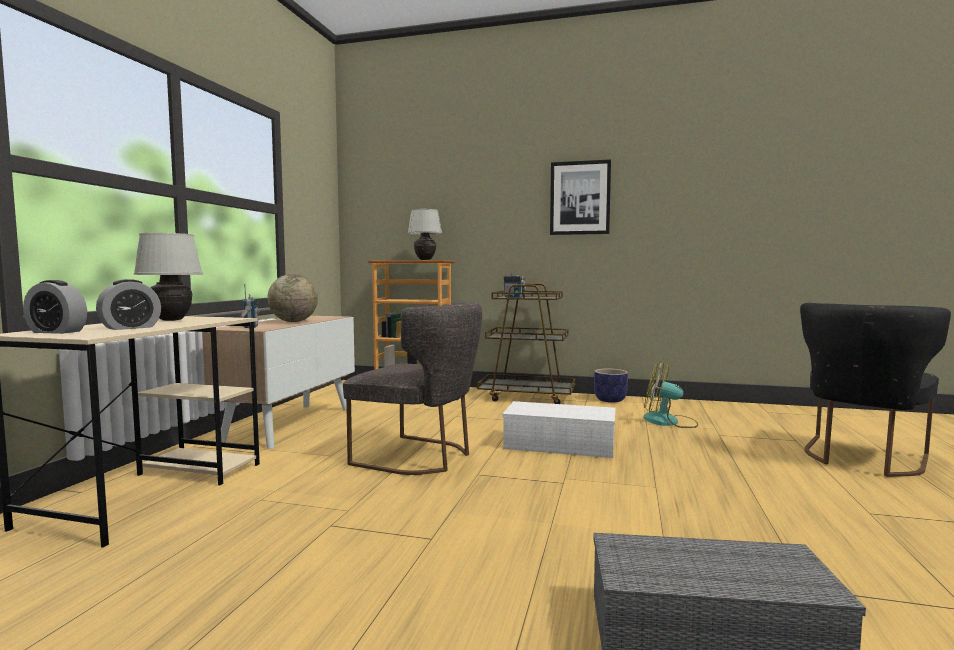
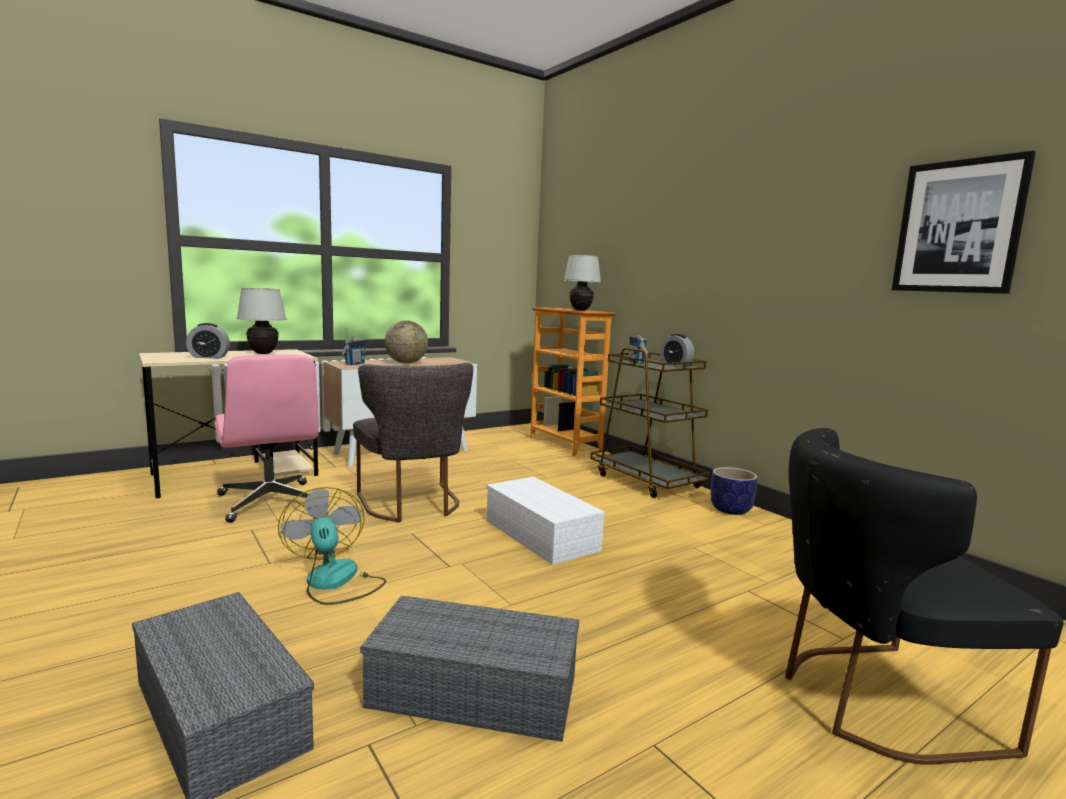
camera: 40 degrees right, 5 degrees up
alarm clock [23,280,87,334] -> alarm clock moved to [660,334,694,367]
picture [550,159,611,235] -> picture moved to [892,151,1036,294]
fan [643,362,698,428] -> fan moved to [278,487,386,605]
none -> pink office chair [214,354,319,523]
none -> grey storage box [360,596,579,742]

